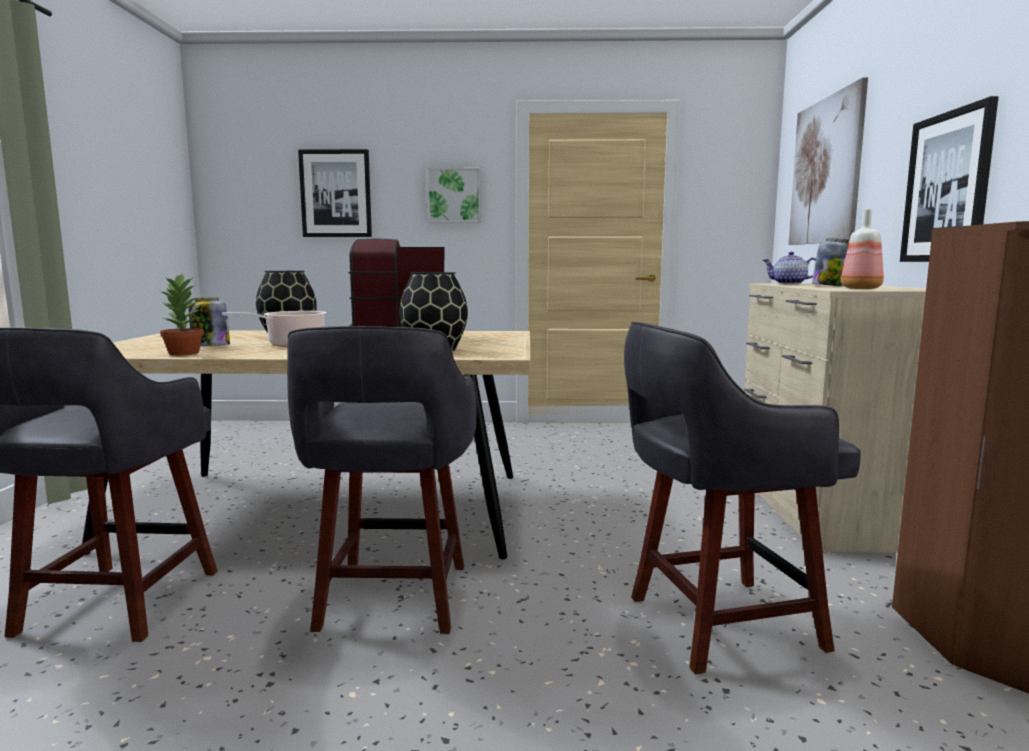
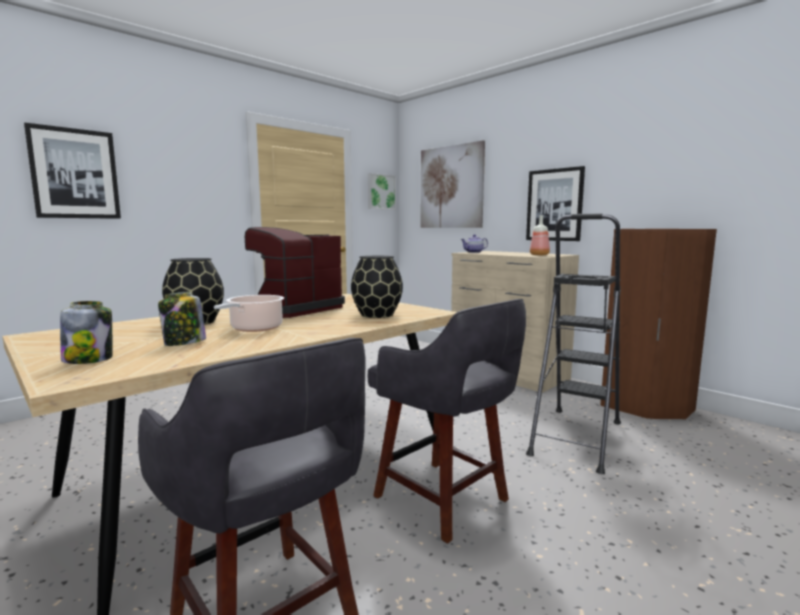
camera: 45 degrees left, 0 degrees up
potted plant [160,274,204,355] -> none
picture [427,167,481,223] -> picture moved to [368,173,396,210]
grey stool [624,322,861,674] -> step ladder [526,214,621,474]
jar [812,238,849,286] -> jar moved to [60,301,112,364]

